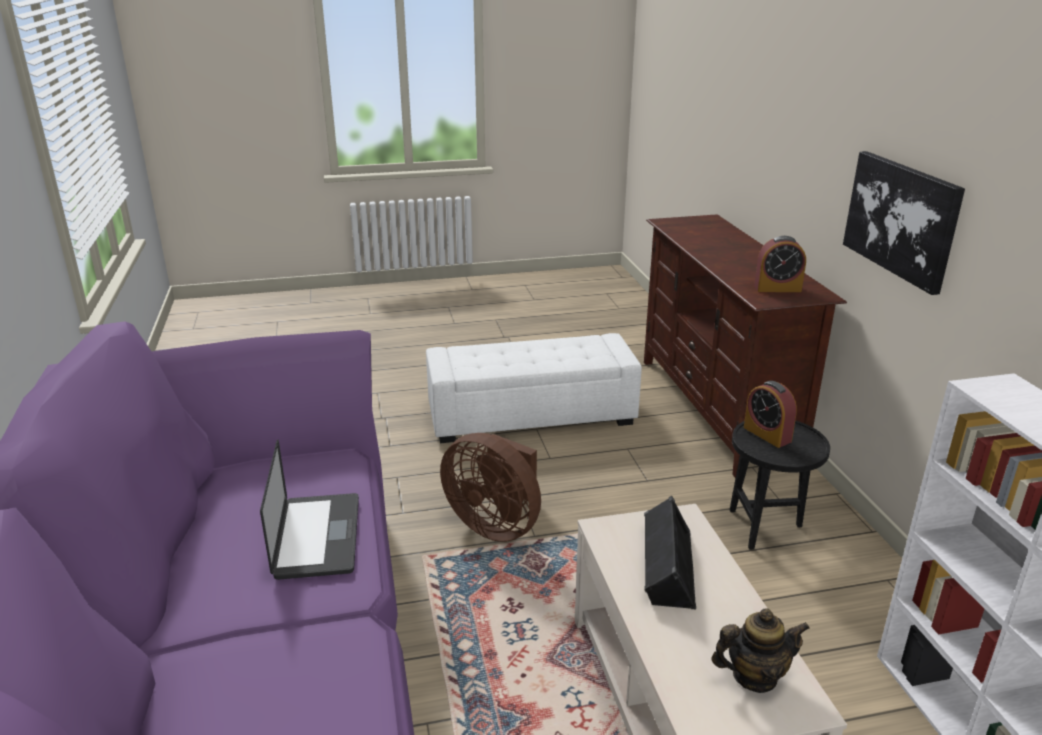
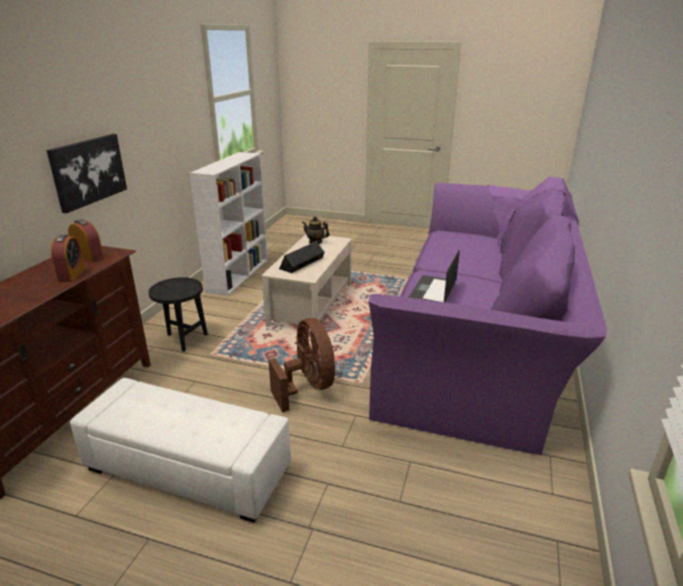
camera: 150 degrees left, 0 degrees up
alarm clock [744,381,797,448] -> alarm clock moved to [51,235,85,282]

